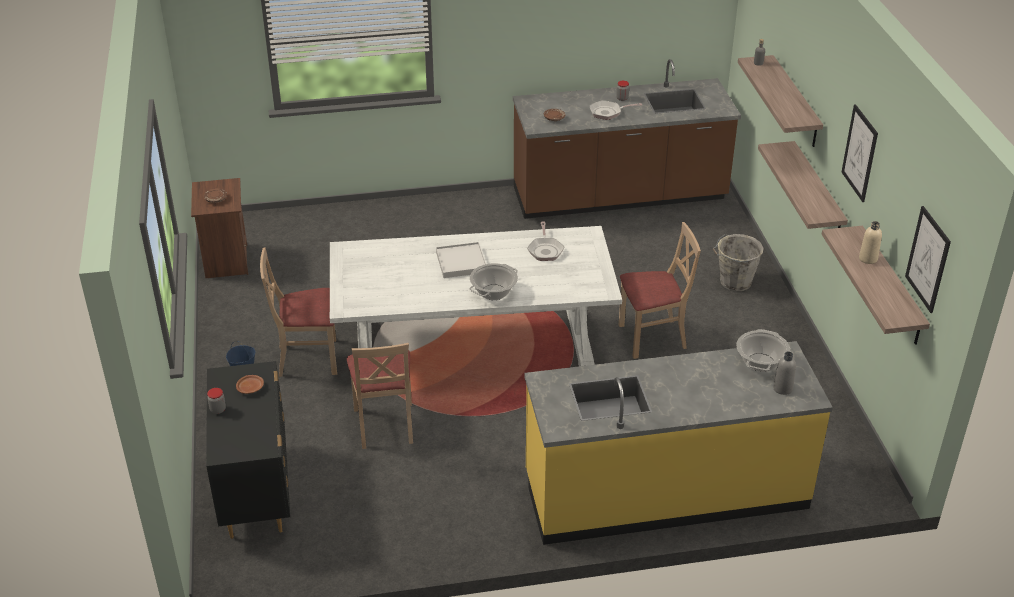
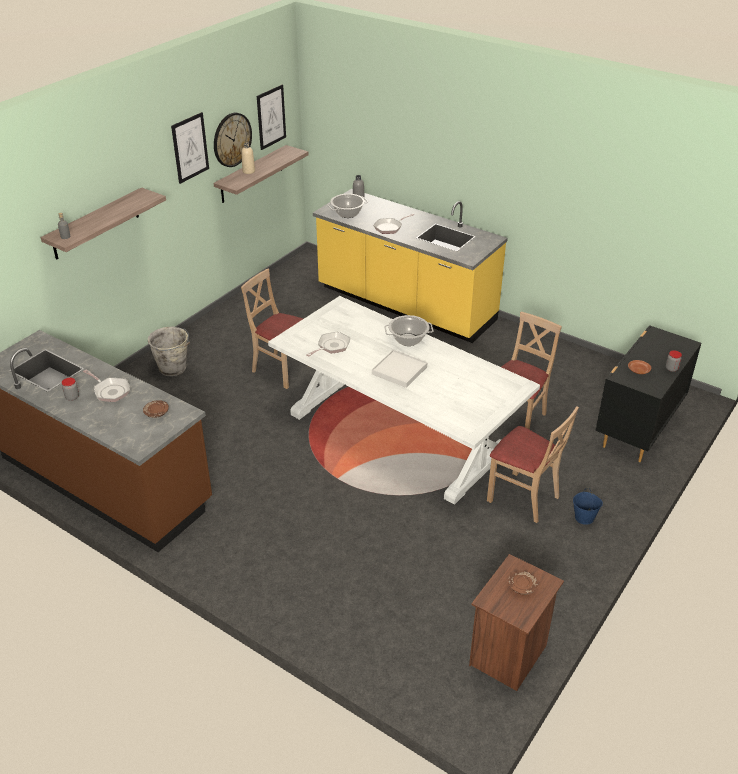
camera: 135 degrees left, 0 degrees up
shelf [758,141,848,229] -> none
none -> wall clock [214,113,252,167]
none -> frying pan [373,213,415,234]

